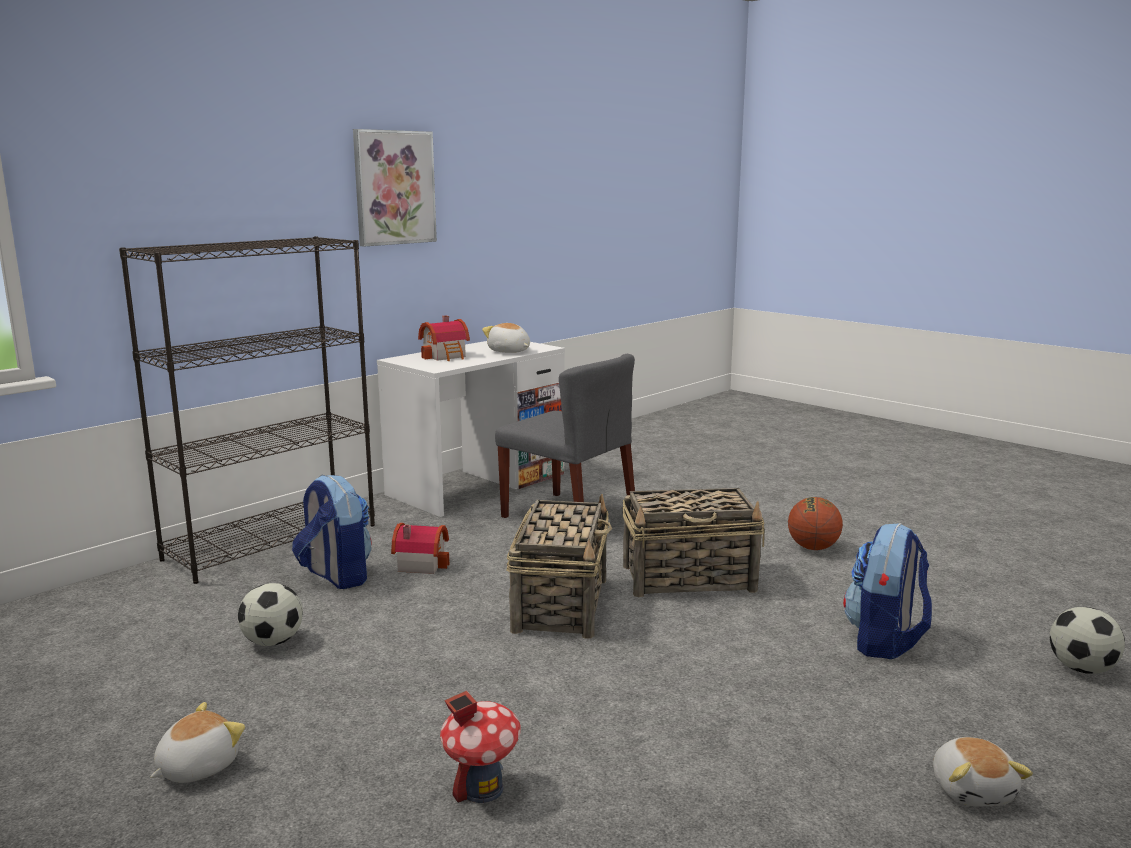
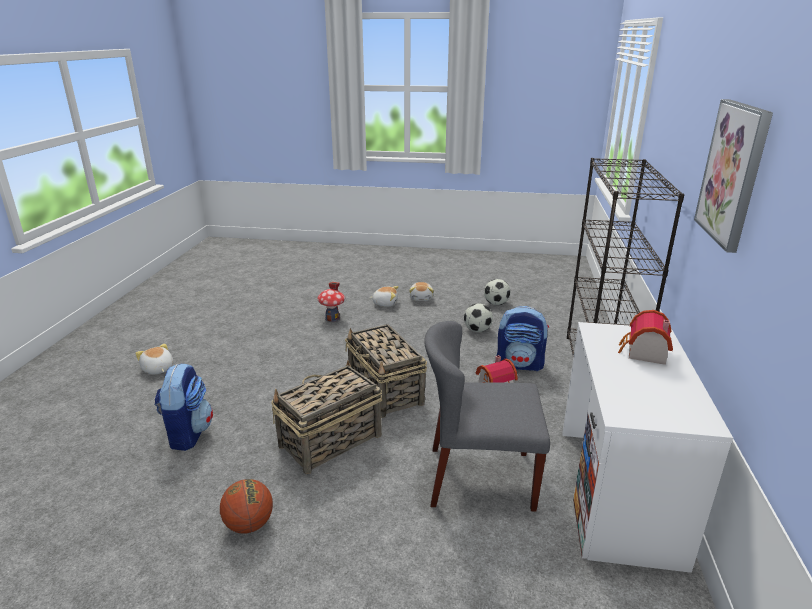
camera: 145 degrees right, 10 degrees up
plush toy [482,323,530,353] -> plush toy moved to [370,286,398,307]
football [1050,607,1125,674] -> football moved to [484,279,510,305]

